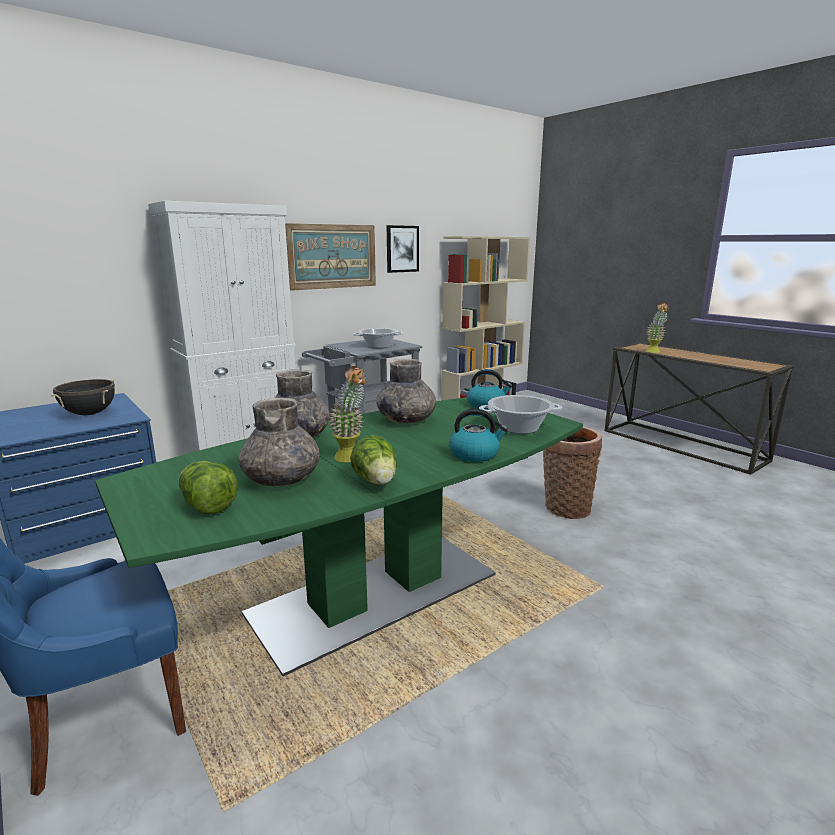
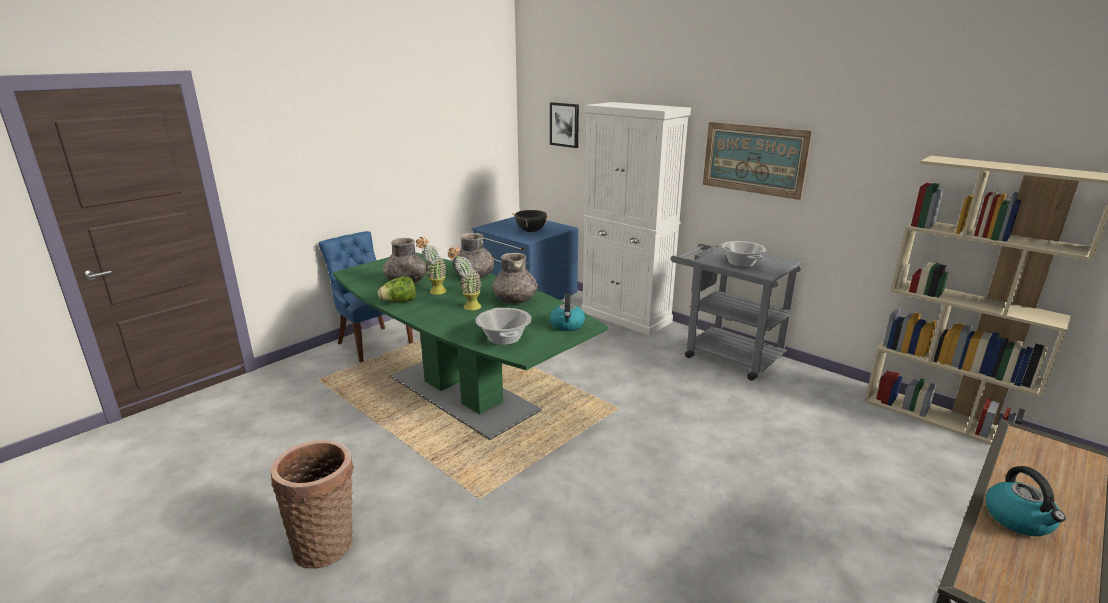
camera: 80 degrees right, 5 degrees up
lettuce [179,461,238,515] -> none
picture [387,225,419,273] -> picture moved to [550,102,579,148]
kettle [449,409,508,462] -> kettle moved to [986,466,1066,536]
basket [543,427,602,519] -> basket moved to [271,440,354,569]
potted plant [646,303,669,353] -> potted plant moved to [448,246,482,310]

